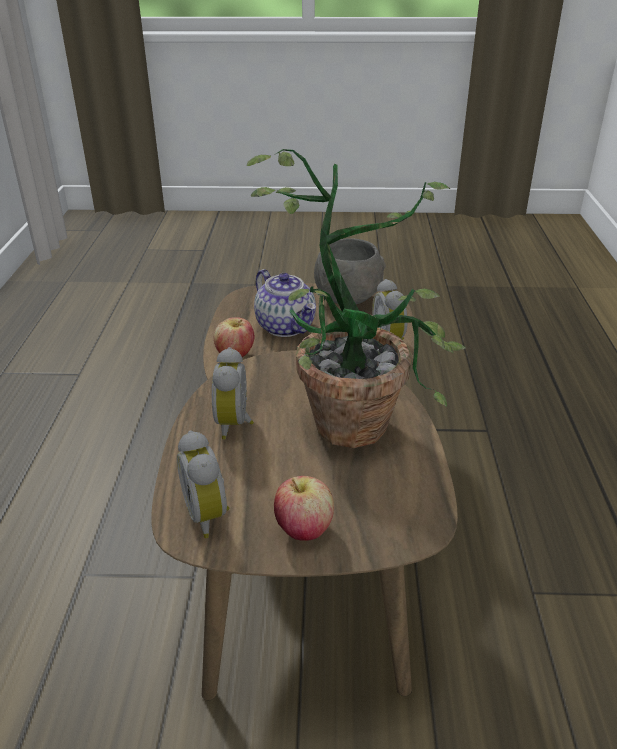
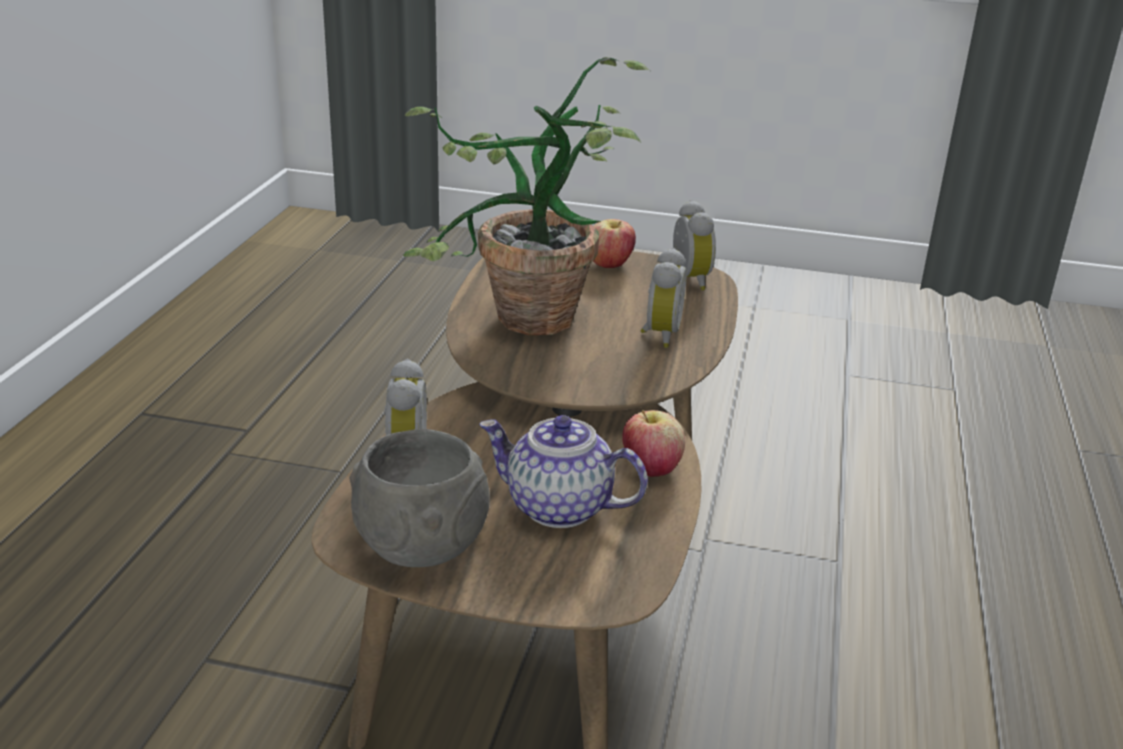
camera: 170 degrees left, 5 degrees down
teapot [254,269,316,337] -> teapot turned 45 degrees counterclockwise [479,415,648,528]

